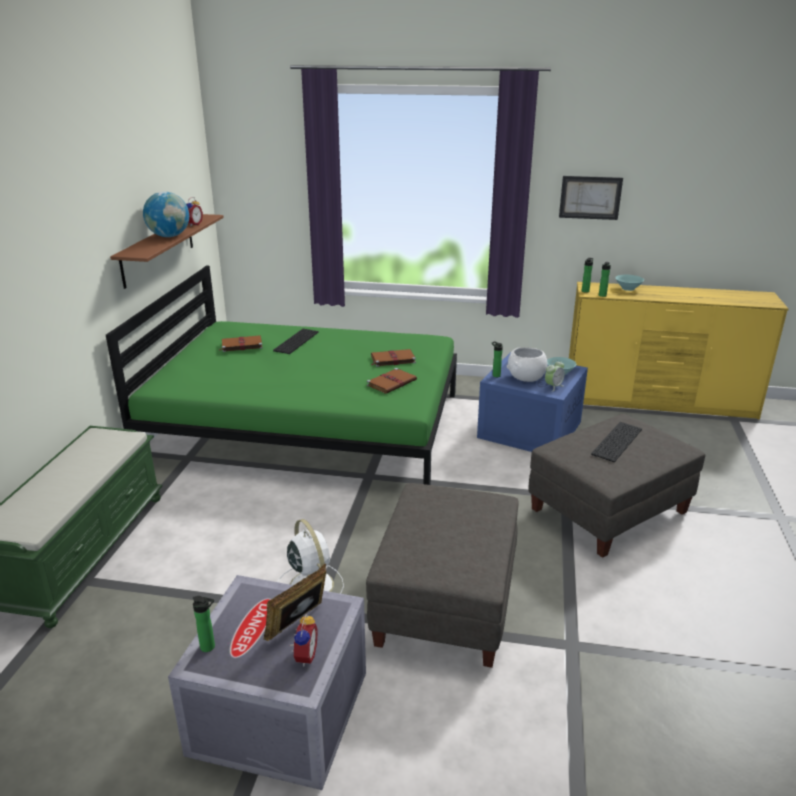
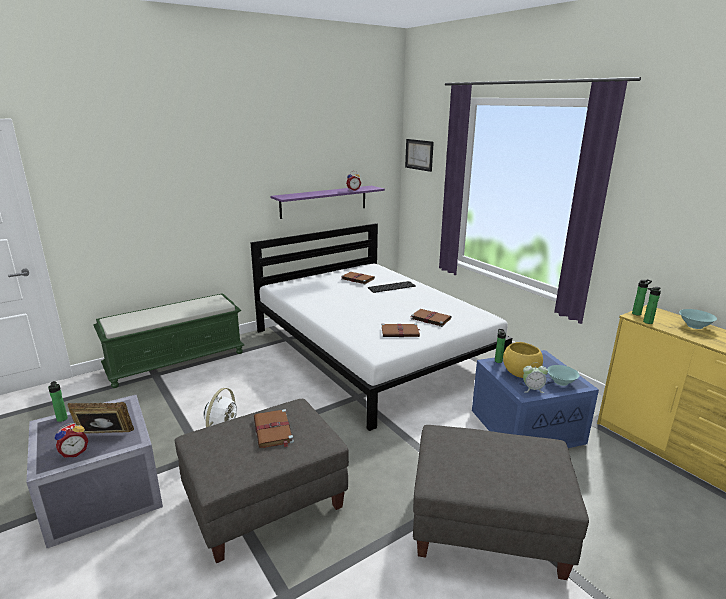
camera: 45 degrees right, 5 degrees down
green bed [106,265,457,485] -> white bed [250,223,512,431]
brown shelf [110,214,224,289] -> purple shelf [270,186,385,219]
globe [143,192,189,237] -> none
white bowl [507,347,548,382] -> yellow bowl [503,342,543,378]
picture [559,176,623,220] -> picture moved to [405,139,434,172]
keyboard [591,422,642,462] -> none
none -> brown book [254,409,294,448]

